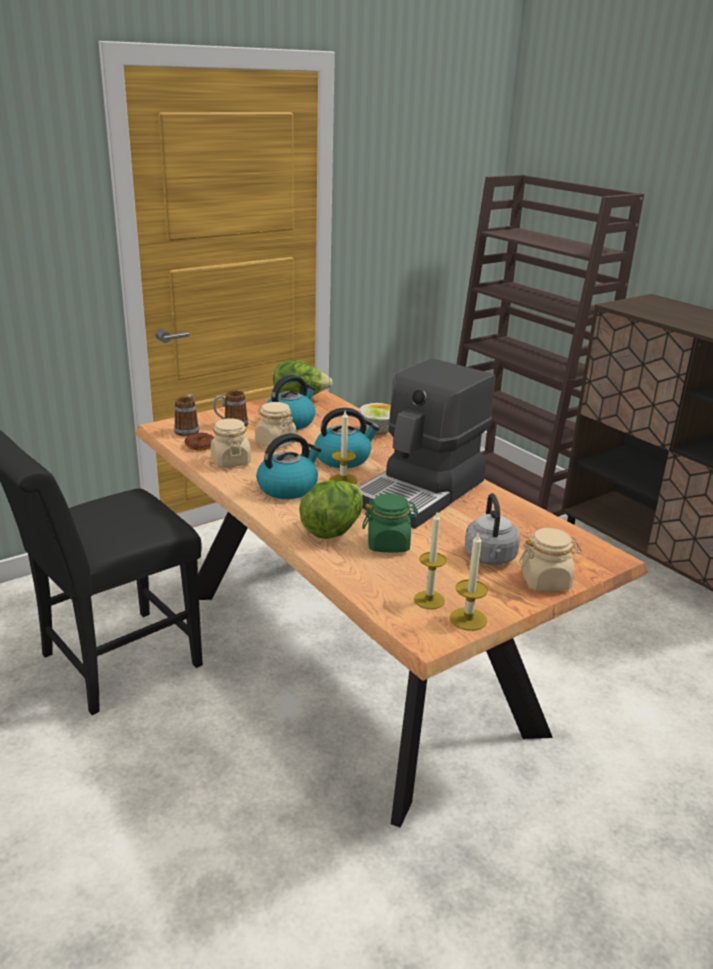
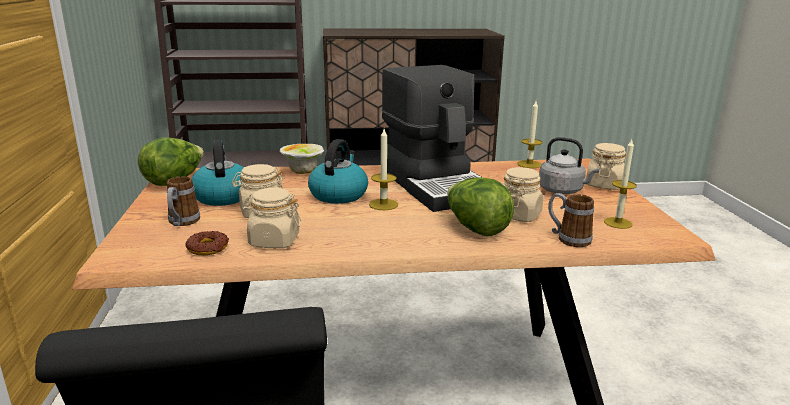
camera: 60 degrees left, 5 degrees down
mug [174,394,199,437] -> mug moved to [548,193,594,247]
kettle [256,433,321,499] -> none
green jar [363,494,419,553] -> beige jar [504,167,543,222]
candle [450,533,488,631] -> candle moved to [517,101,543,168]

